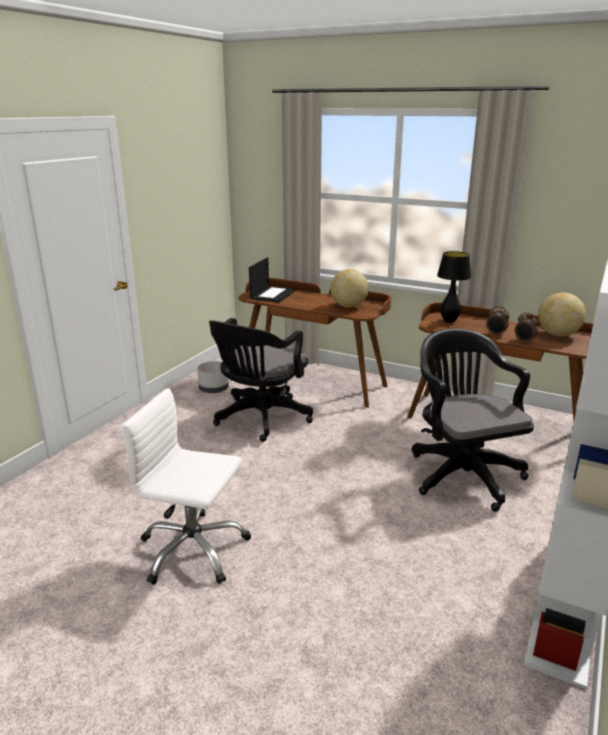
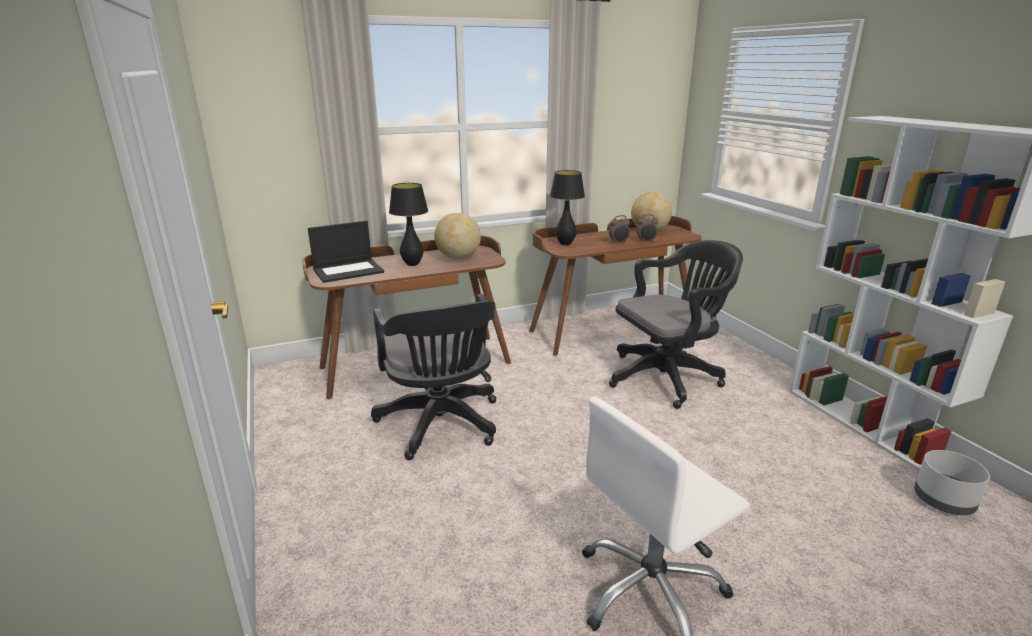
camera: 50 degrees left, 0 degrees up
grey planter [197,361,229,393] -> grey planter moved to [914,450,990,515]
laptop [249,257,296,302] -> laptop turned 90 degrees clockwise [308,221,384,283]
black office chair [412,328,534,512] -> black office chair turned 135 degrees clockwise [609,240,743,409]
none -> black table lamp [389,183,428,266]

